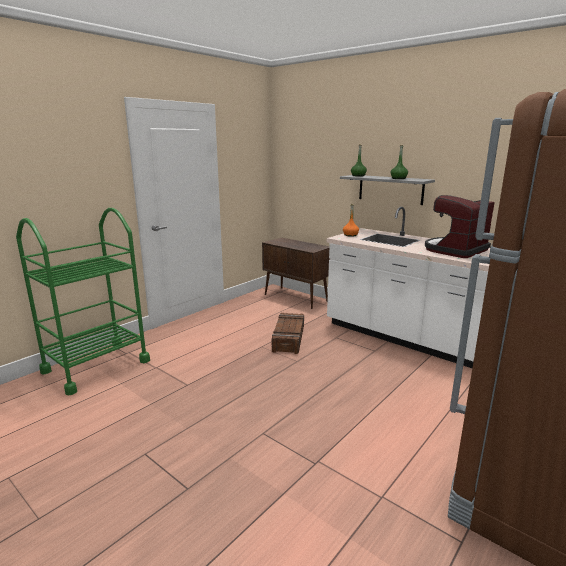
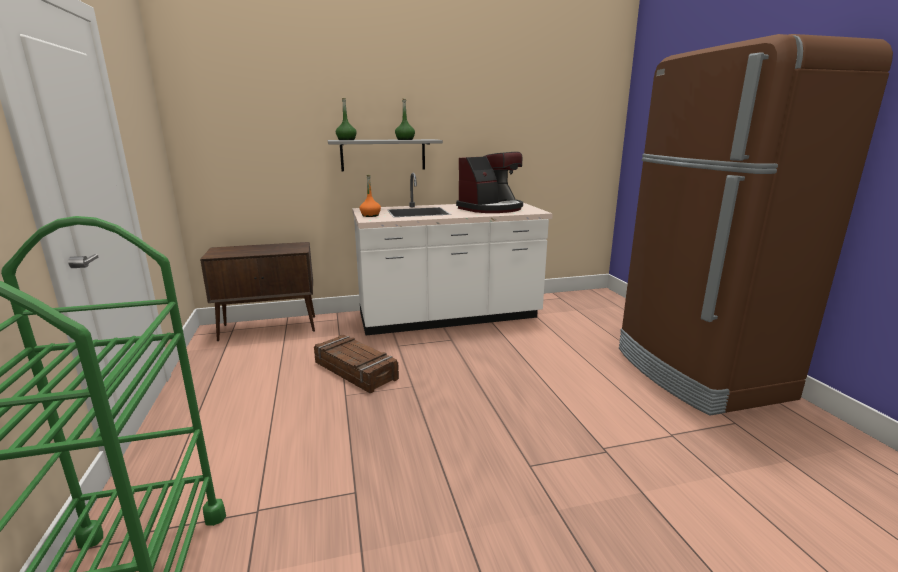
camera: 55 degrees left, 0 degrees up
coffee machine [425,195,495,258] -> coffee machine turned 120 degrees counterclockwise [456,152,523,213]

